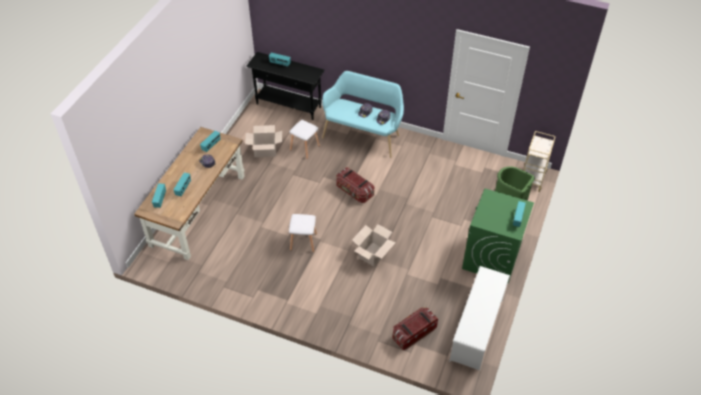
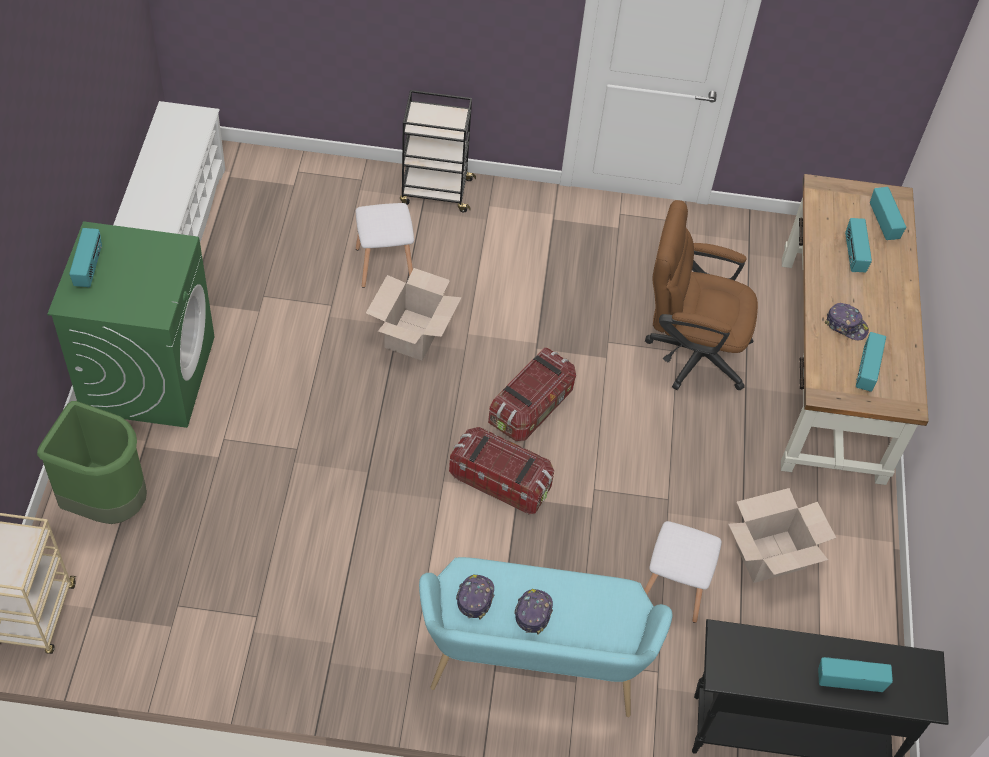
camera: 160 degrees right, 5 degrees up
white stool [289,214,317,252] -> white stool moved to [356,203,414,288]
storage box [392,307,438,350] -> storage box moved to [488,348,576,441]
none -> black cart [400,90,476,212]
none -> brown office chair [645,200,758,391]

